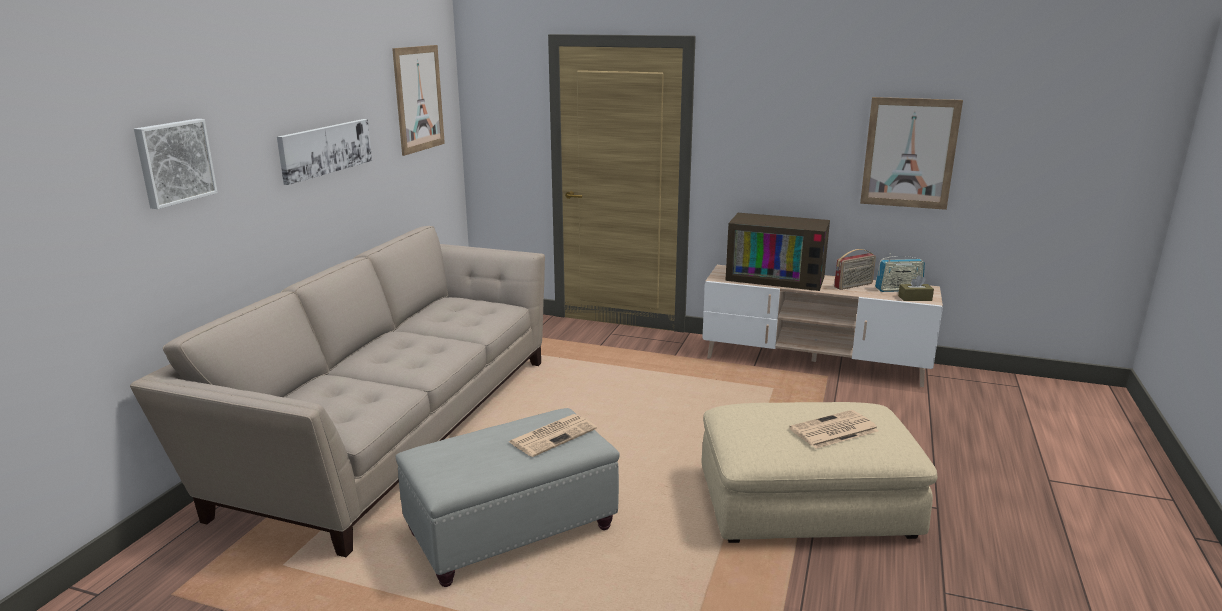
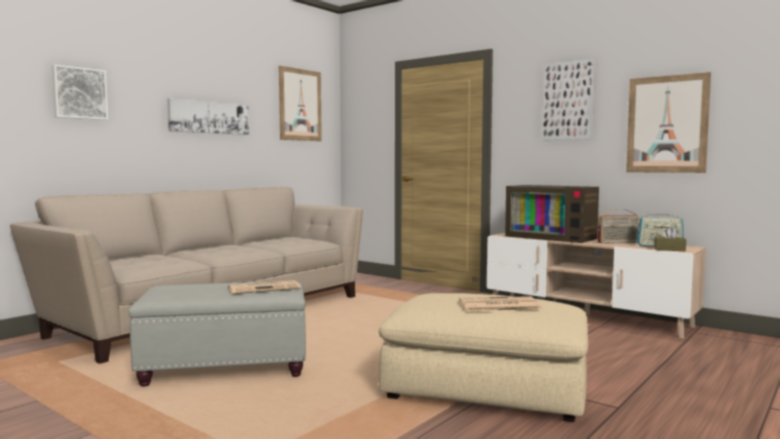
camera: 20 degrees right, 15 degrees down
none -> picture [542,59,595,140]

